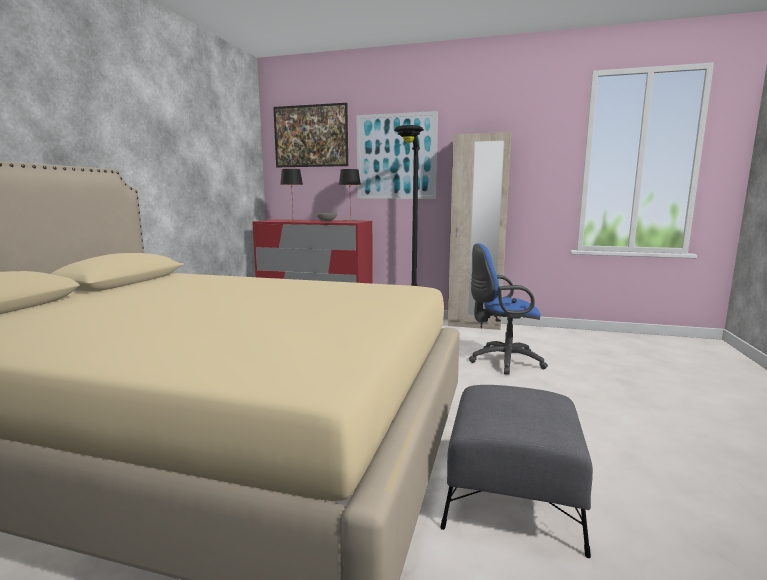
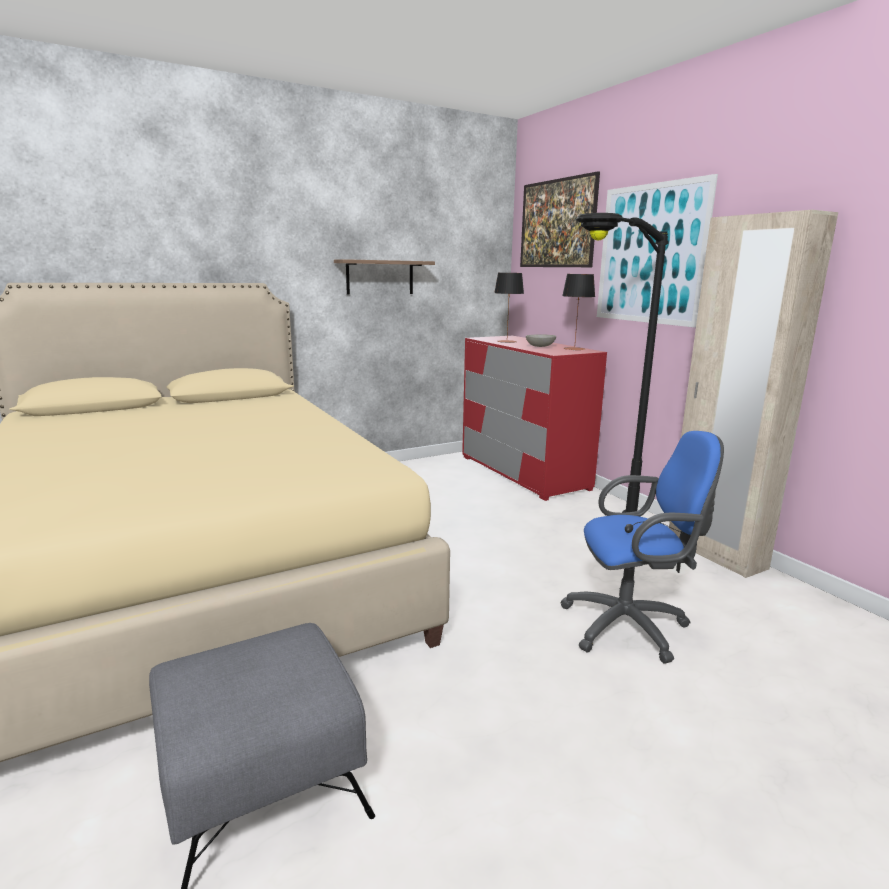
camera: 45 degrees right, 5 degrees up
blue office chair [469,243,548,375] -> blue office chair turned 135 degrees clockwise [560,431,724,664]
none -> shelf [334,259,435,295]

